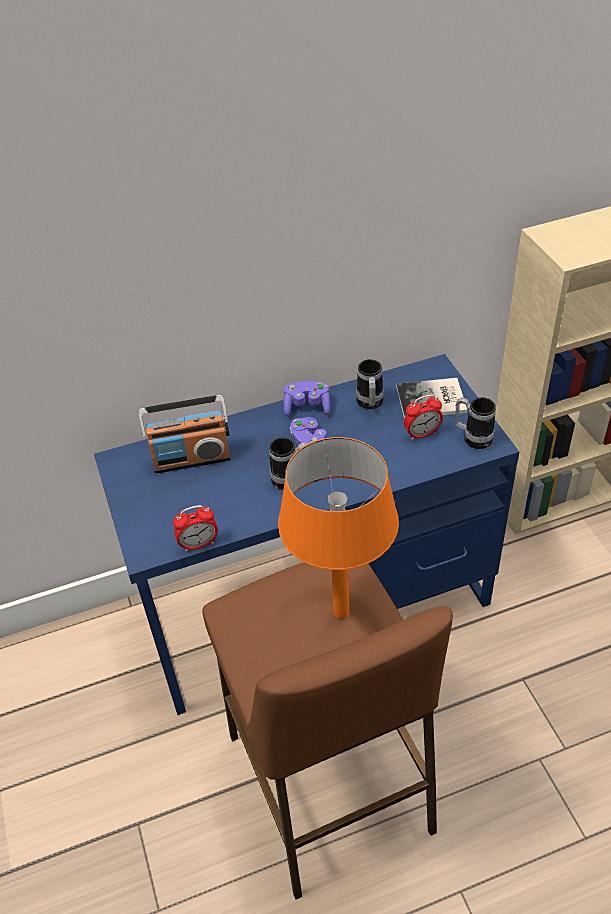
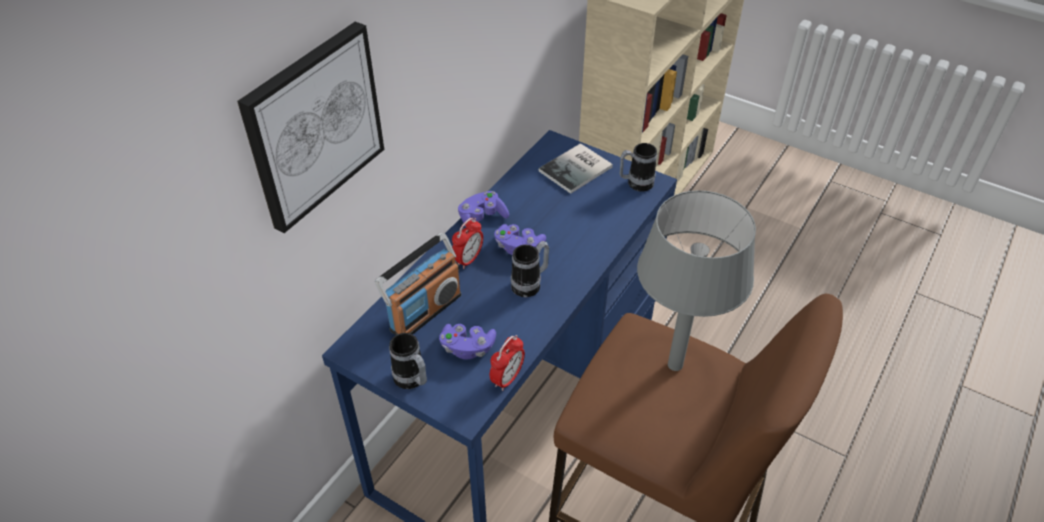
camera: 40 degrees left, 0 degrees up
orange table lamp [278,437,399,619] -> grey table lamp [637,190,756,371]
mug [356,359,384,409] -> mug moved to [389,333,427,389]
alarm clock [404,395,443,440] -> alarm clock moved to [452,218,483,269]
none -> picture [237,22,384,233]
none -> purple game controller [439,324,496,360]

